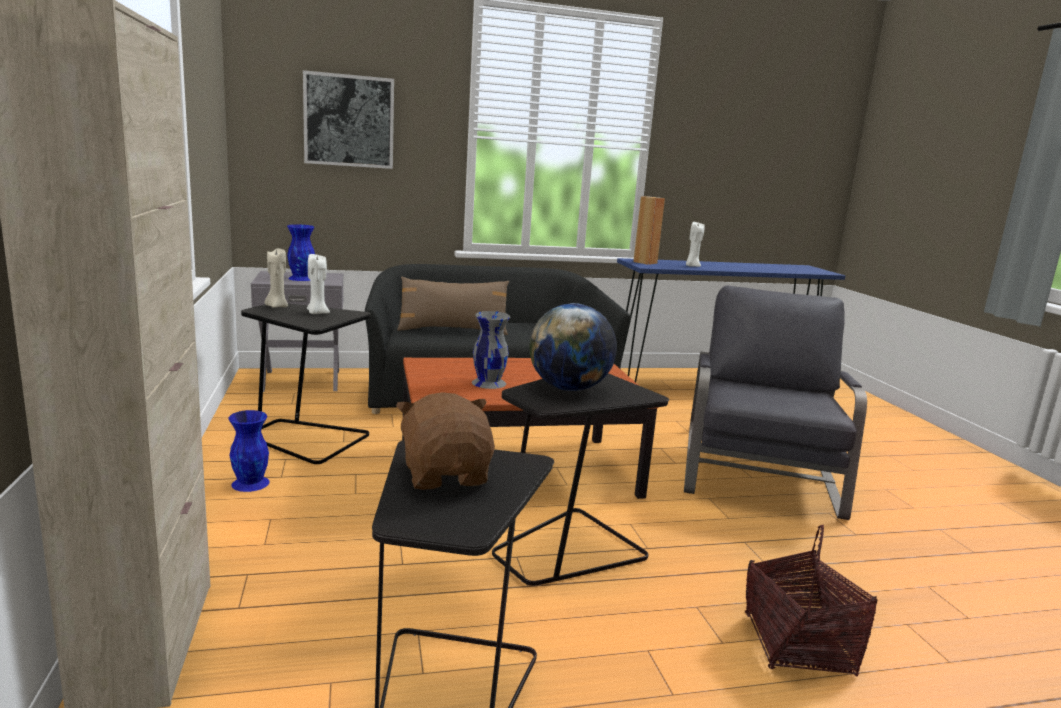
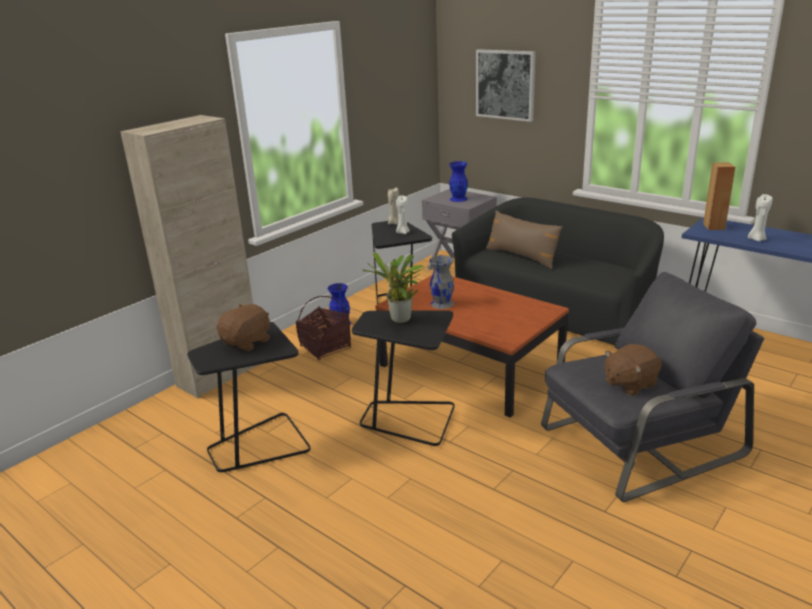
camera: 55 degrees right, 10 degrees up
globe [529,303,617,391] -> potted plant [362,252,429,323]
basket [745,525,877,677] -> basket moved to [296,296,351,360]
none -> brown plush toy [605,344,662,396]

